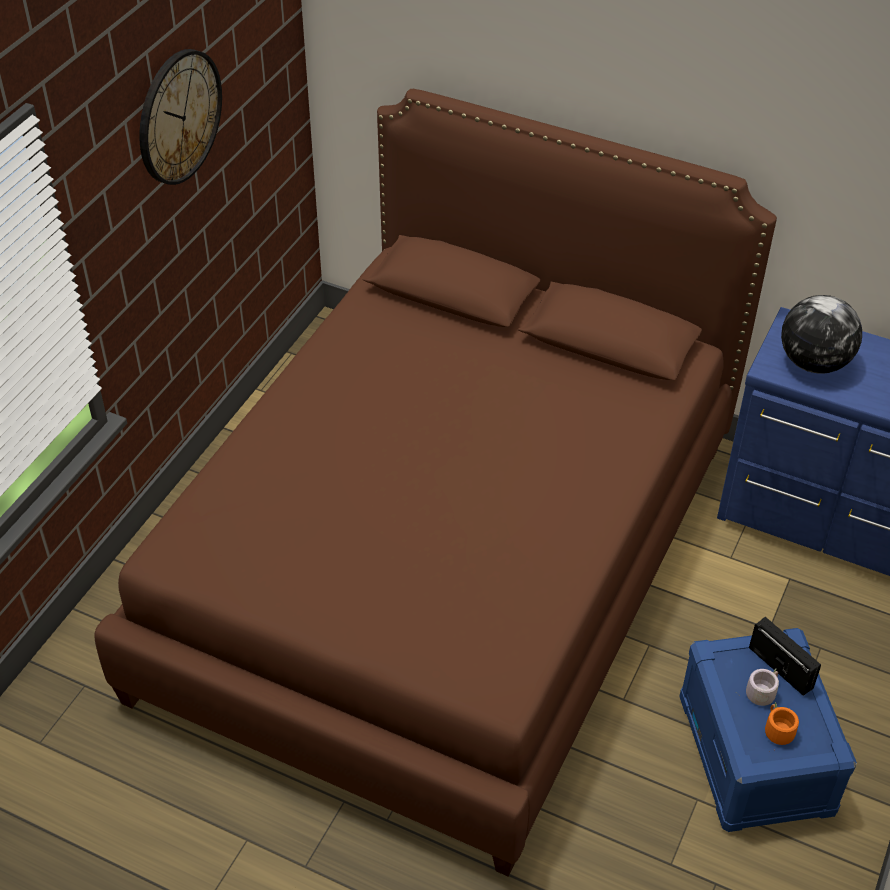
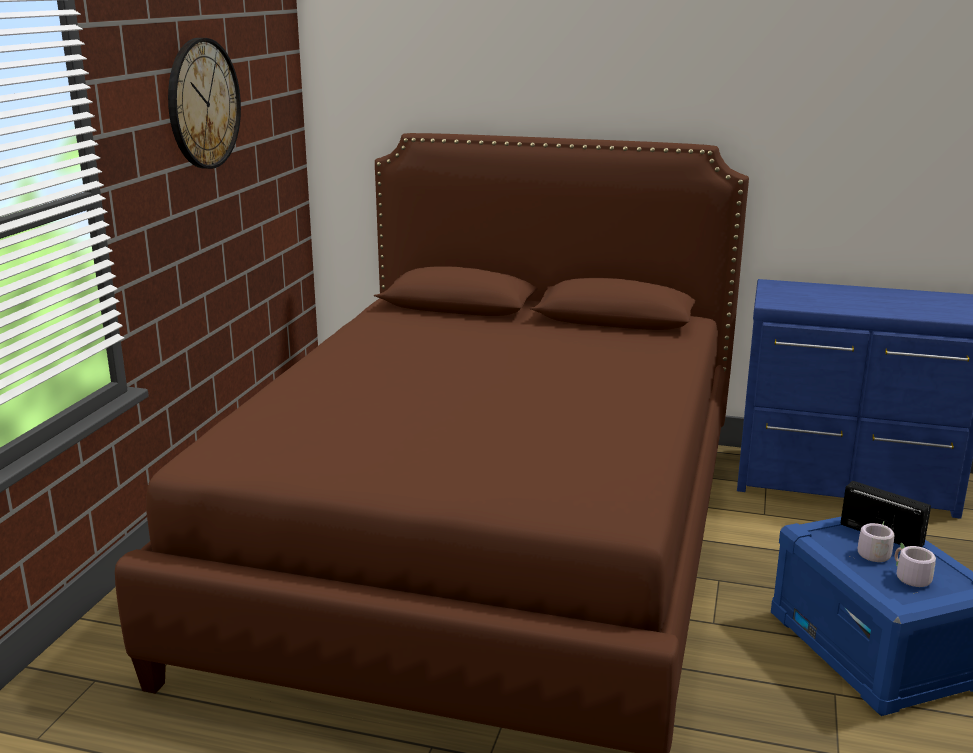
camera: 10 degrees left, 25 degrees down
orange mug [765,702,799,752] -> grey mug [895,542,936,594]
globe [781,295,862,374] -> none

